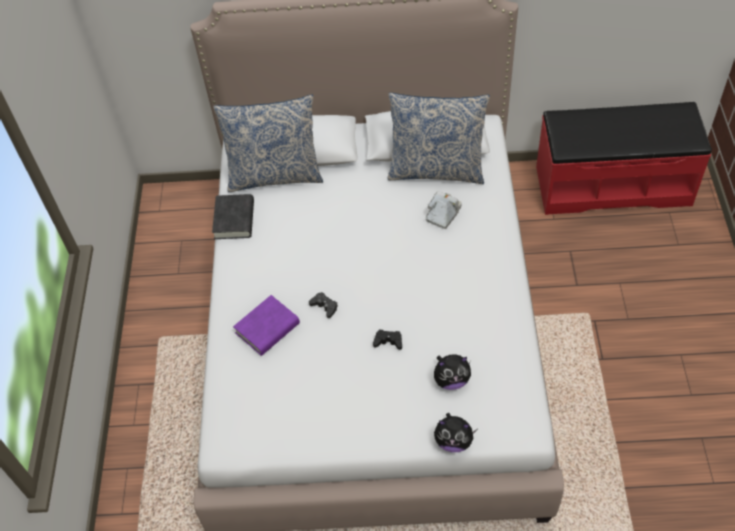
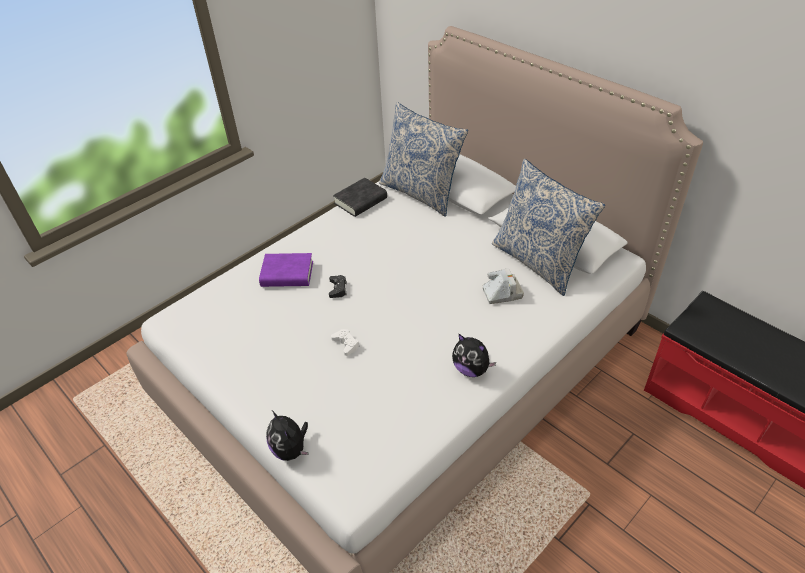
camera: 45 degrees right, 10 degrees down
black game controller [373,330,402,350] -> white game controller [331,329,359,356]
plush toy [434,354,471,390] -> plush toy moved to [452,333,496,377]

